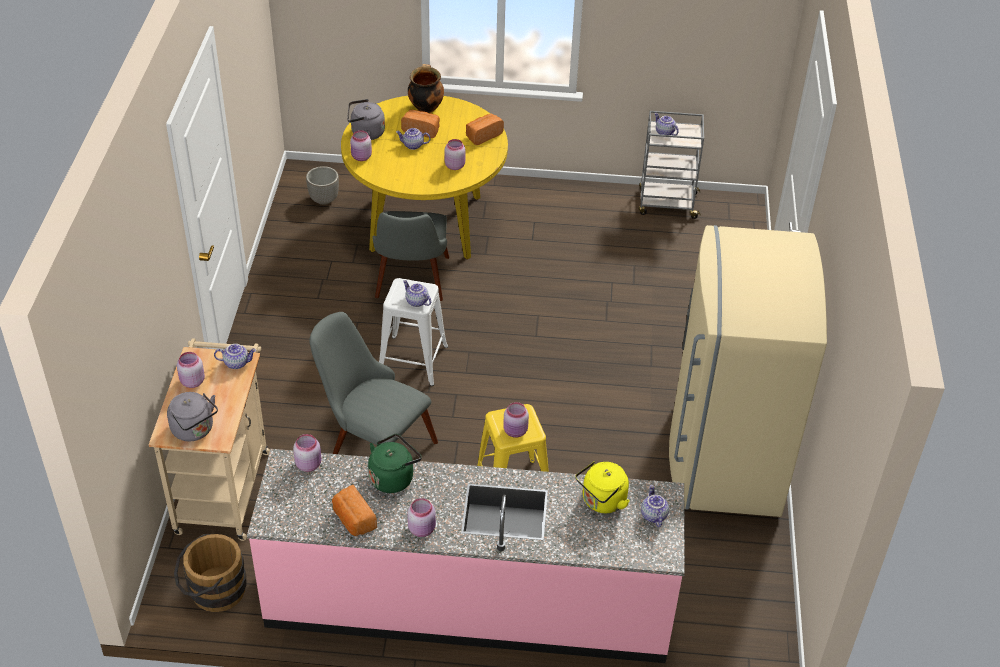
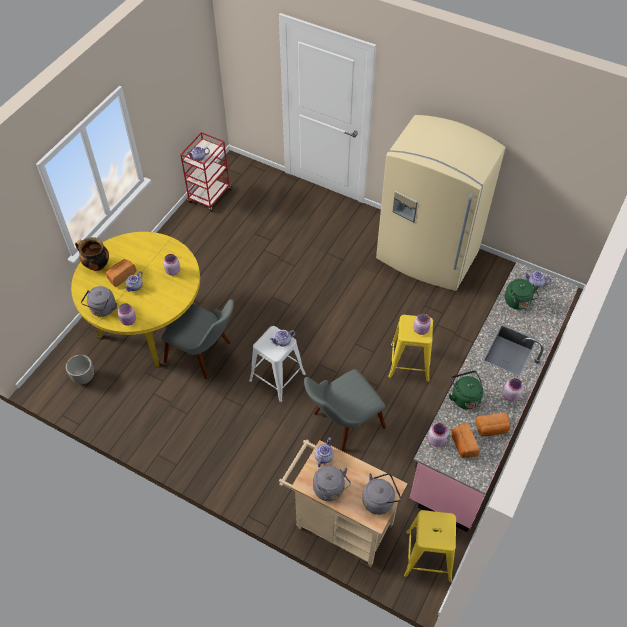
camera: 65 degrees left, 10 degrees up
brown bucket [174,534,247,612] -> yellow stool [404,510,456,583]
pink jar [177,352,205,388] -> grey kettle [313,466,351,501]
bread [466,114,504,145] -> bread moved to [451,423,480,458]
yellow kettle [575,461,630,513] -> green kettle [505,279,539,310]
grey cart [639,111,704,219] -> red cart [180,132,232,212]

